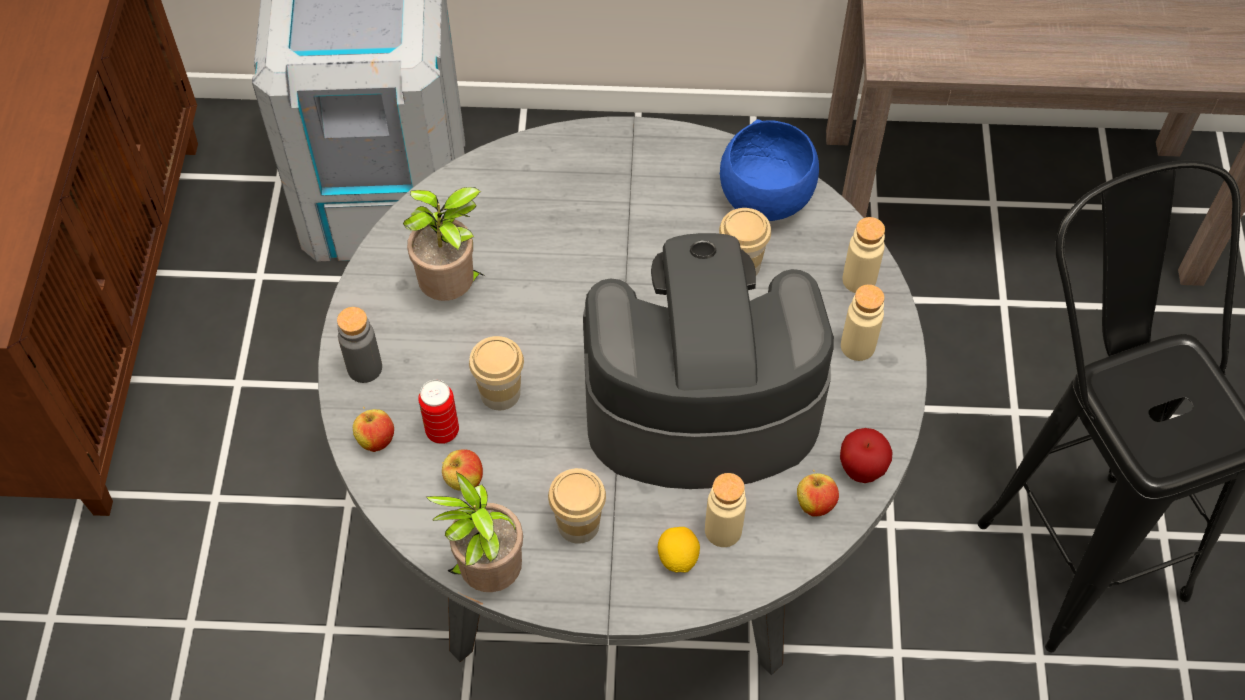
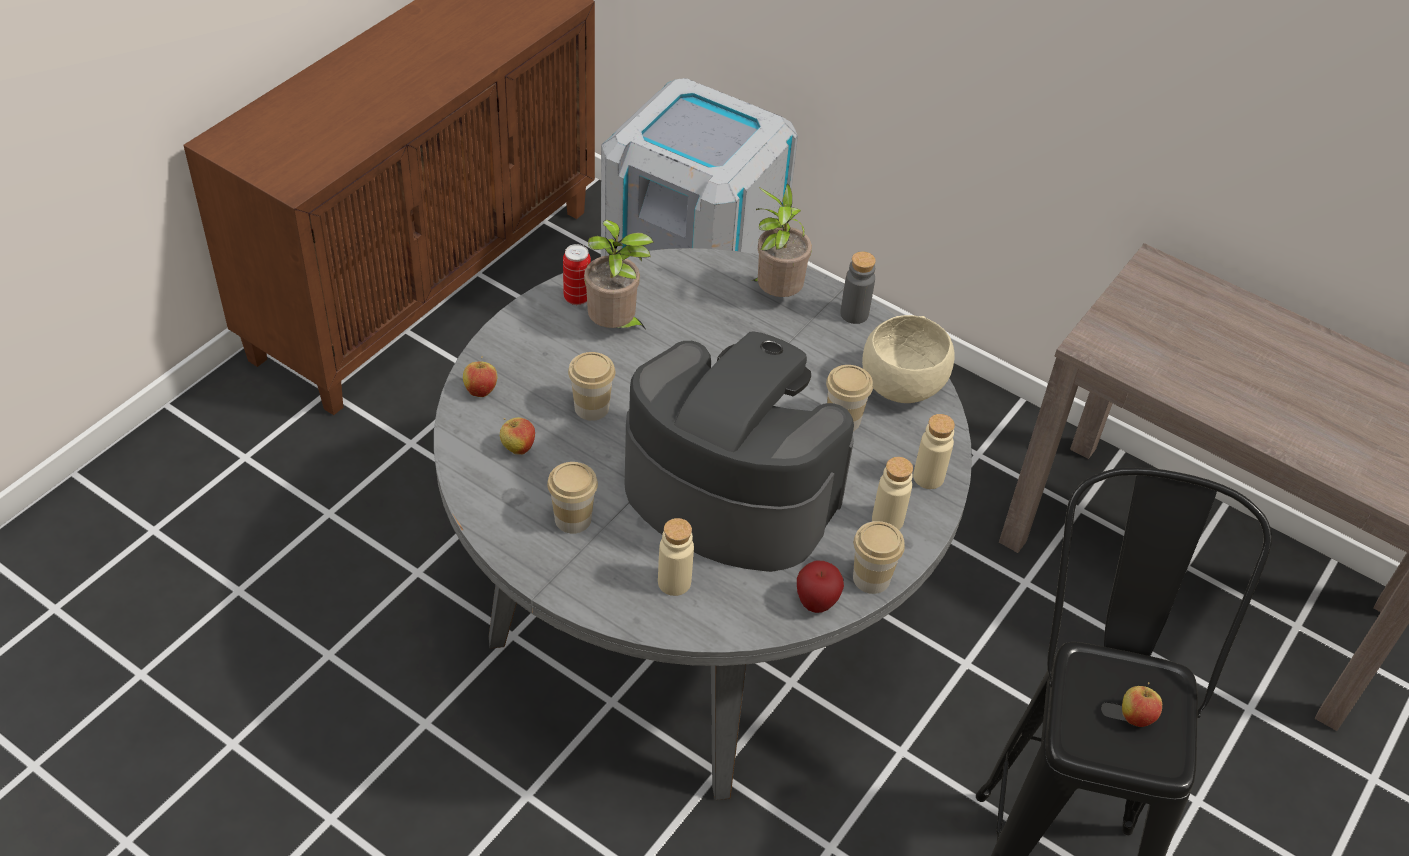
camera: 30 degrees right, 10 degrees down
grey bottle [337,307,382,383] -> grey bottle moved to [840,251,876,324]
can [418,380,459,444] -> can moved to [563,244,591,305]
potted plant [426,472,523,592] -> potted plant moved to [753,184,812,297]
lemon [658,527,700,573] -> none
blue bowl [720,119,819,221] -> beige bowl [862,315,955,403]
apple [797,469,839,516] -> apple moved to [1122,682,1162,727]
none -> cup [853,521,905,594]

